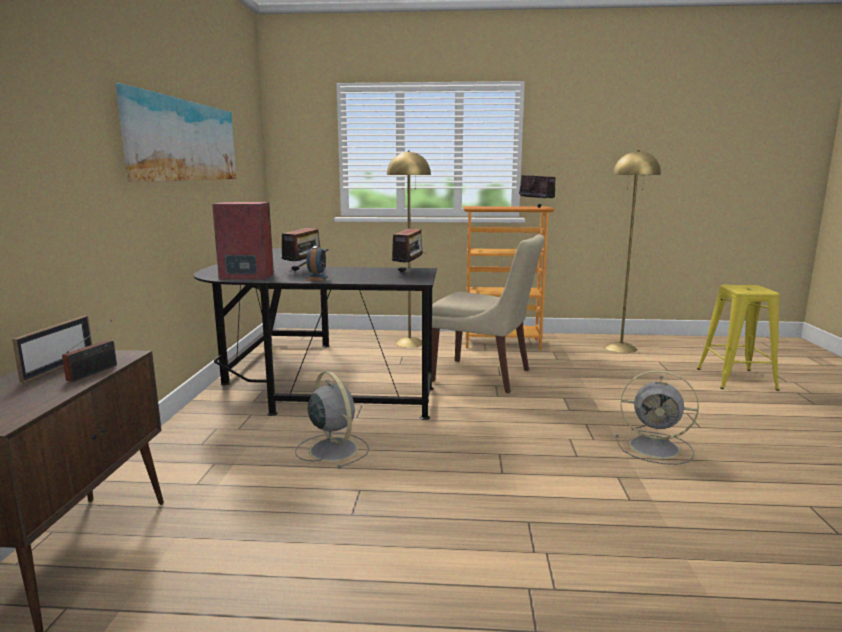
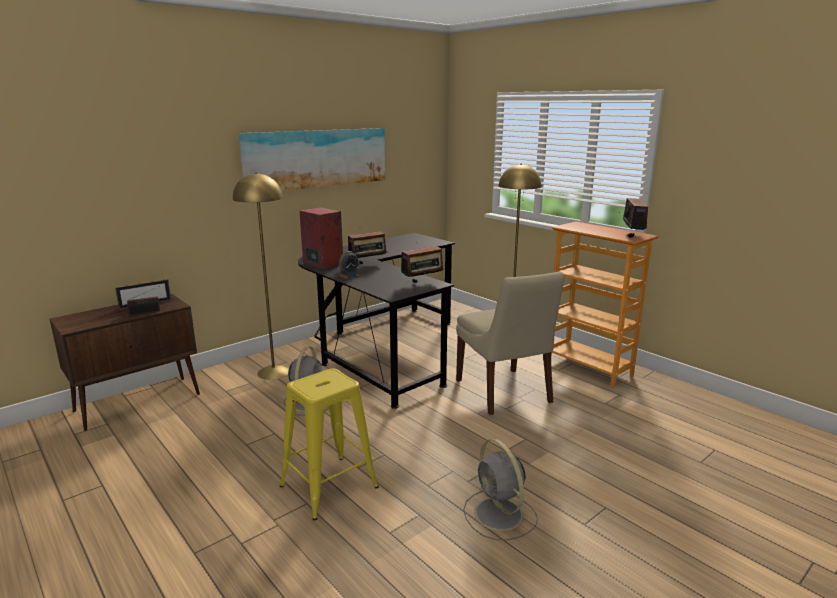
camera: 45 degrees right, 5 degrees up
yellow floor lamp [605,150,661,353] -> yellow floor lamp moved to [233,172,289,380]
yellow stool [697,284,779,391] -> yellow stool moved to [280,369,379,520]

